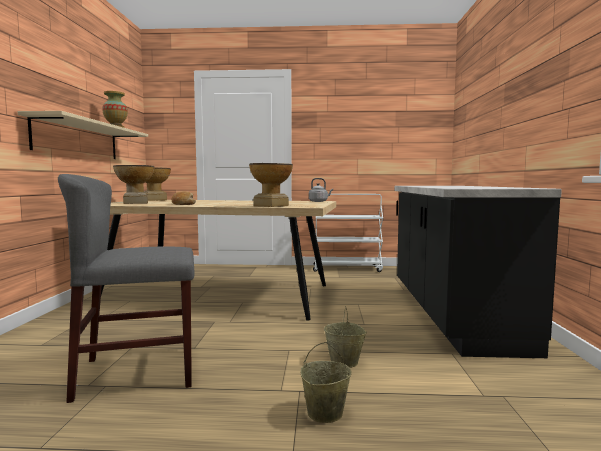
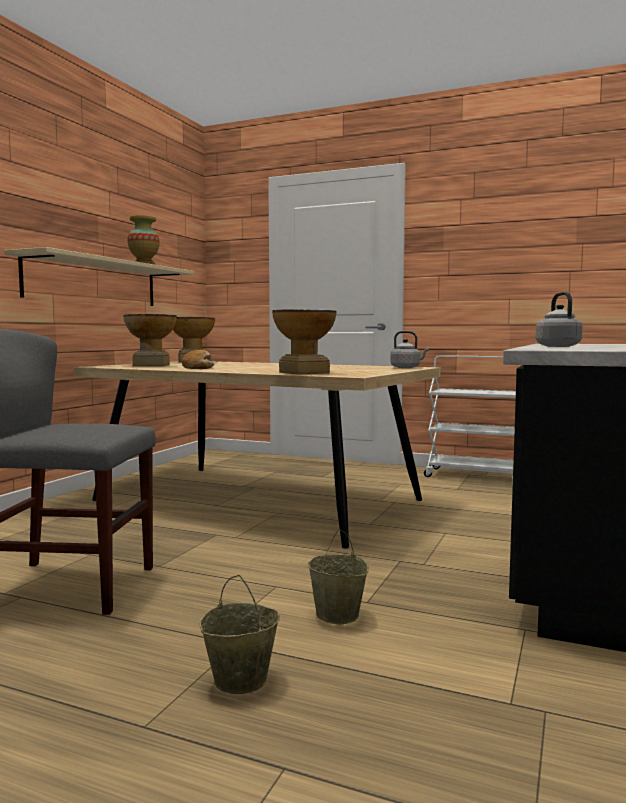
camera: 20 degrees right, 0 degrees up
none -> grey kettle [536,292,582,347]

